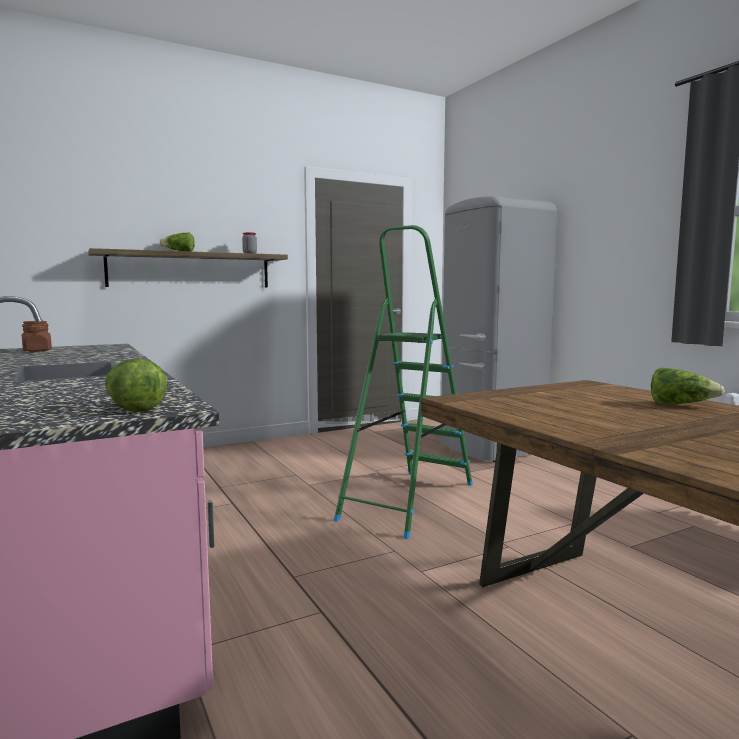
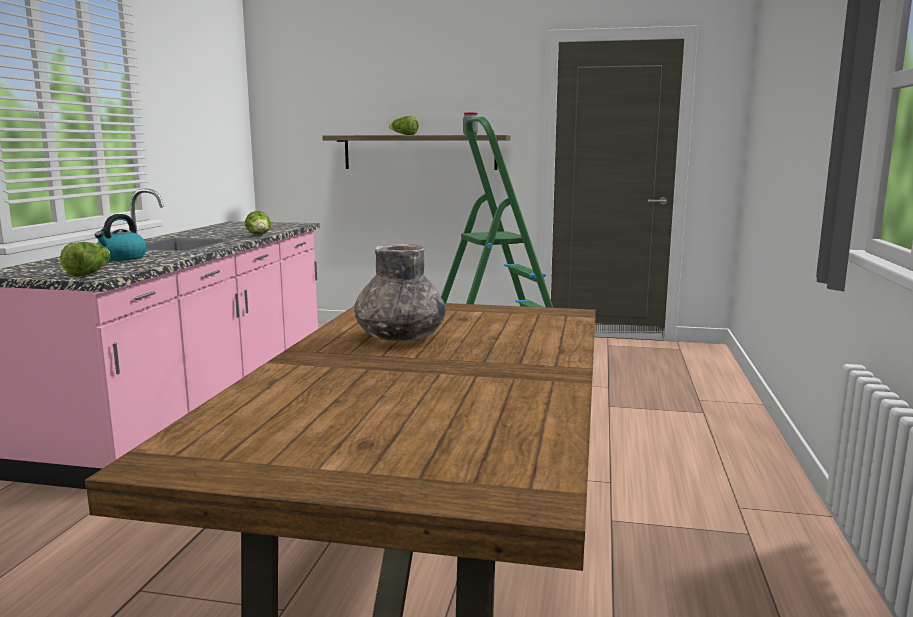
camera: 40 degrees right, 5 degrees up
brown jar [22,321,52,352] -> none
grey fridge [441,196,557,463] -> none
lettuce [651,368,725,404] -> lettuce moved to [245,211,271,235]
none -> kettle [95,214,147,261]
none -> grey vase [354,244,446,341]

